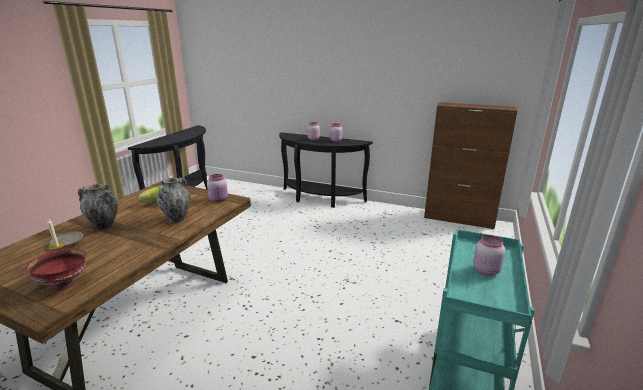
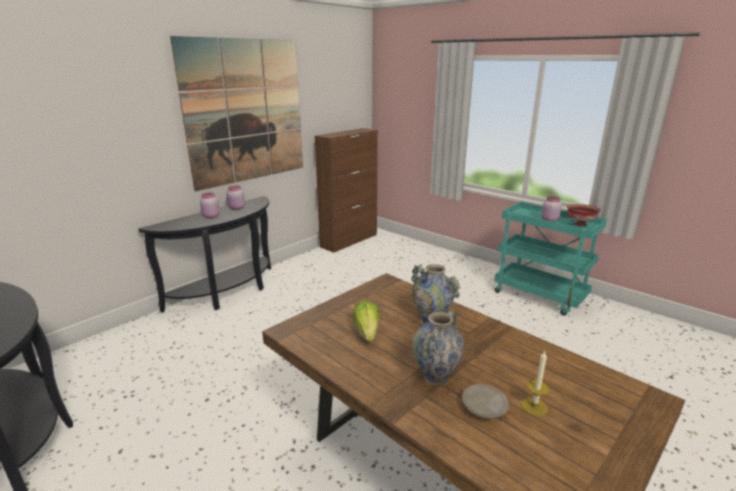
camera: 70 degrees left, 0 degrees up
red bowl [25,248,86,291] -> red bowl moved to [567,204,600,227]
pink jar [207,174,228,202] -> none
none -> picture [170,36,303,191]

